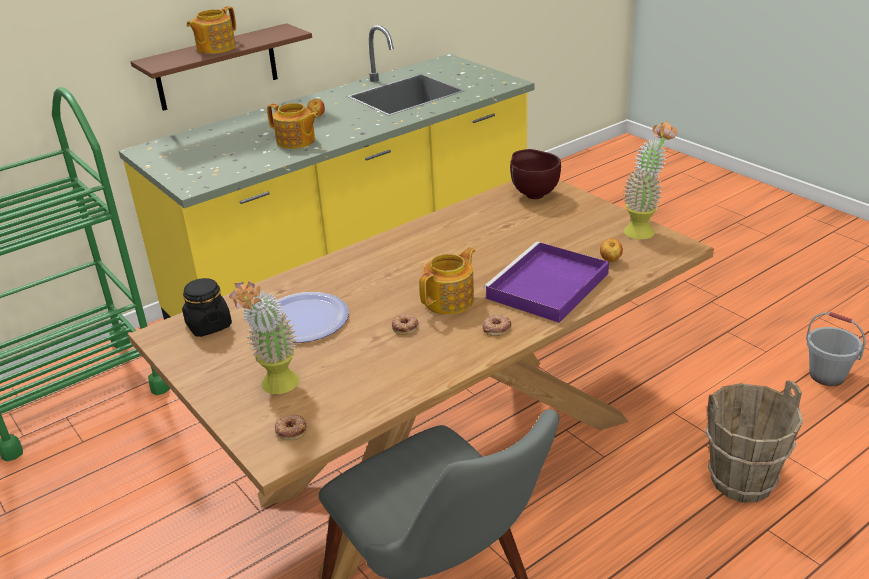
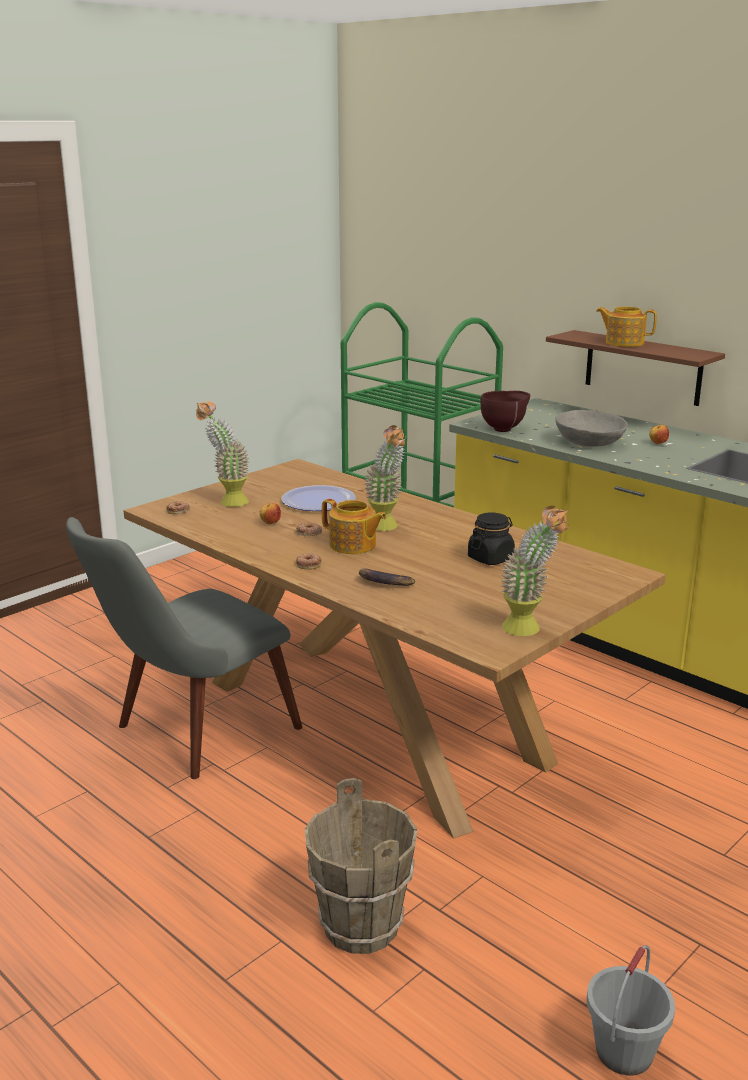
camera: 80 degrees right, 10 degrees down
black jar [182,278,232,337] -> black jar moved to [468,513,515,565]
teapot [267,103,319,149] -> grey bowl [555,410,628,447]
purple tray [483,242,609,323] -> banana [359,569,415,586]
brown bowl [510,149,561,199] -> brown bowl moved to [481,391,530,432]
apple [600,238,623,262] -> apple moved to [260,503,281,524]
none -> potted plant [364,425,406,531]

